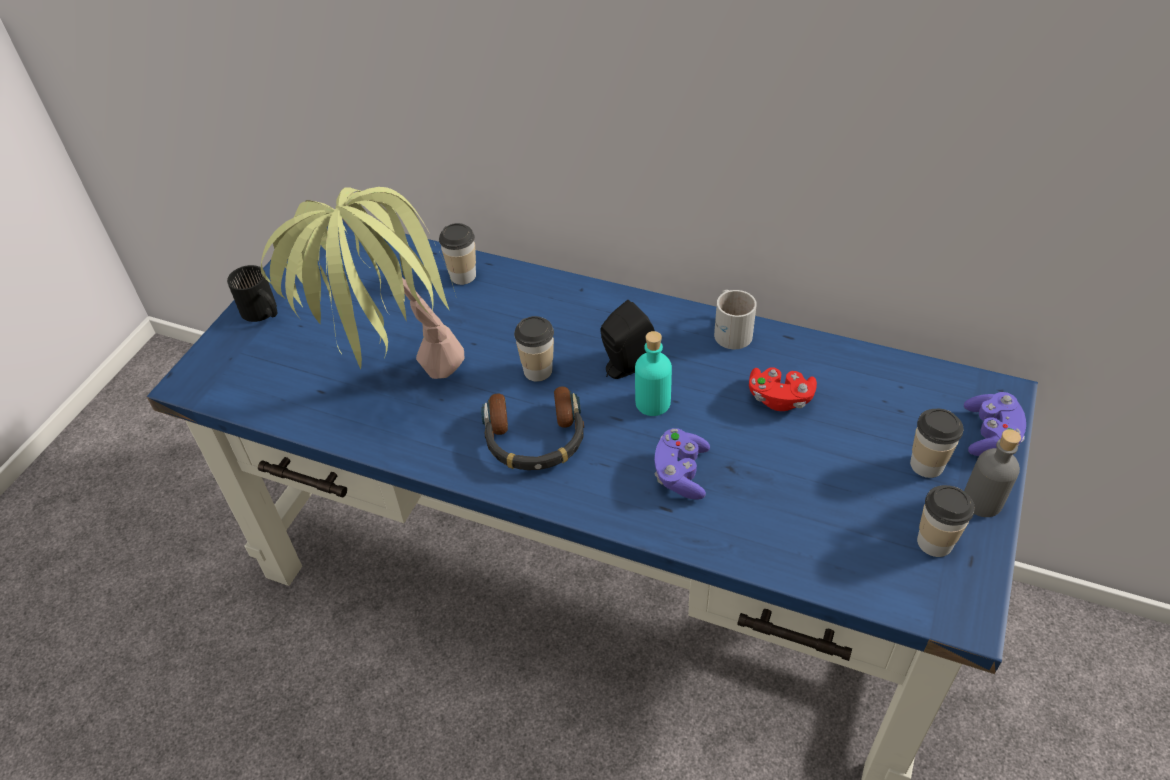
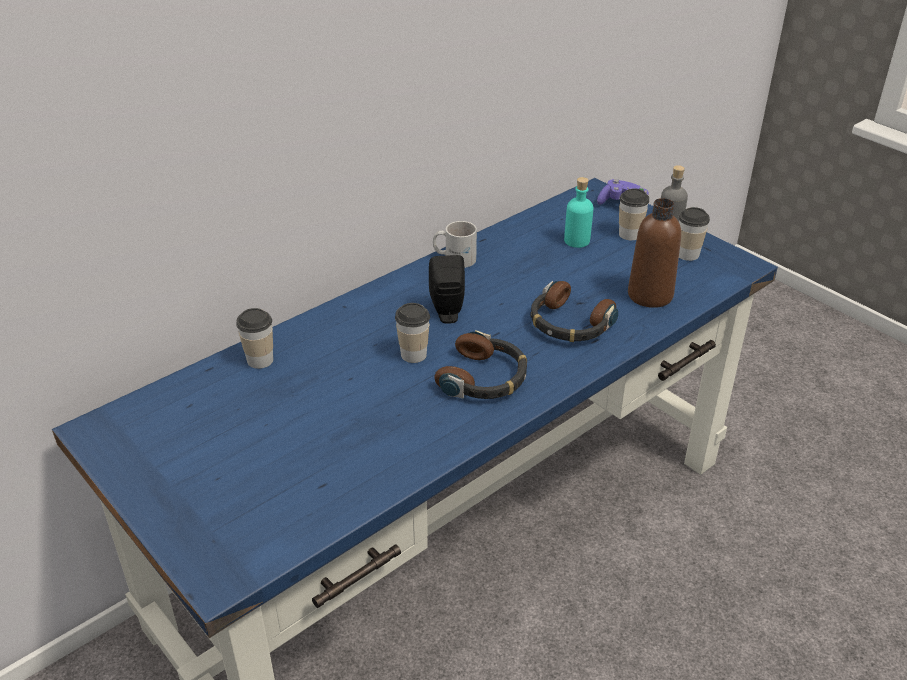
camera: 65 degrees left, 10 degrees down
black mug [227,265,278,322] -> none
potted plant [261,187,464,379] -> none
turquoise bottle [635,331,672,416] -> turquoise bottle moved to [564,177,593,248]
purple game controller [654,428,710,500] -> headphones [530,281,618,342]
red game controller [749,367,817,411] -> none
none -> brown bottle [628,198,681,308]

